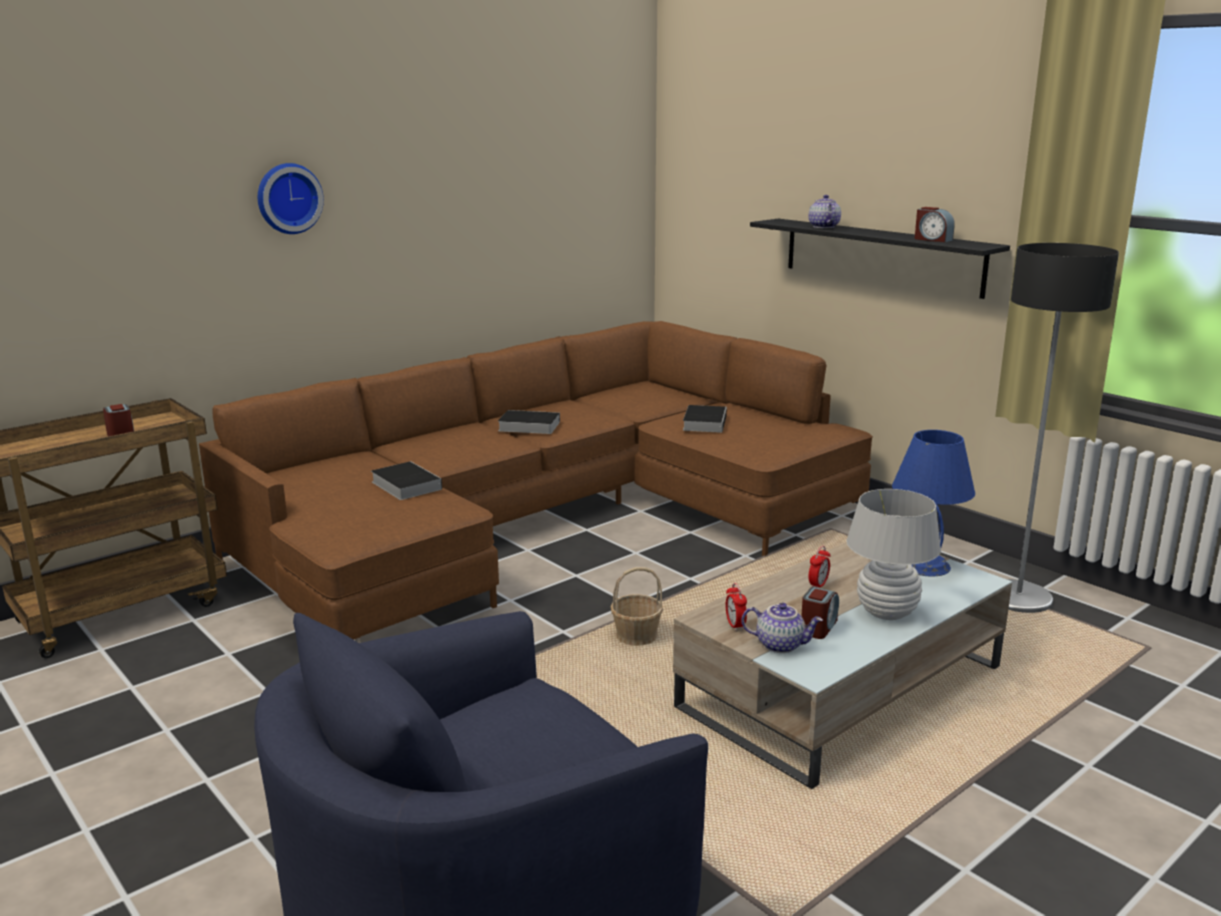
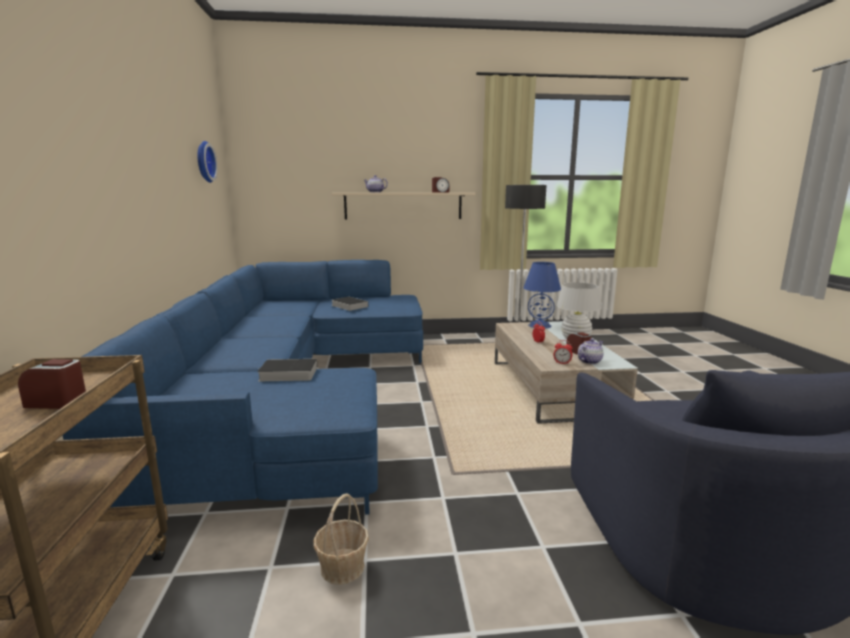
camera: 55 degrees left, 5 degrees down
brown sofa [199,321,873,640] -> blue sofa [63,260,423,515]
wall clock [258,163,324,234] -> wall clock moved to [197,141,218,183]
book [498,410,560,434] -> none
basket [611,567,663,646] -> basket moved to [314,493,369,585]
black shelf [750,219,1010,299] -> beige shelf [332,193,475,220]

